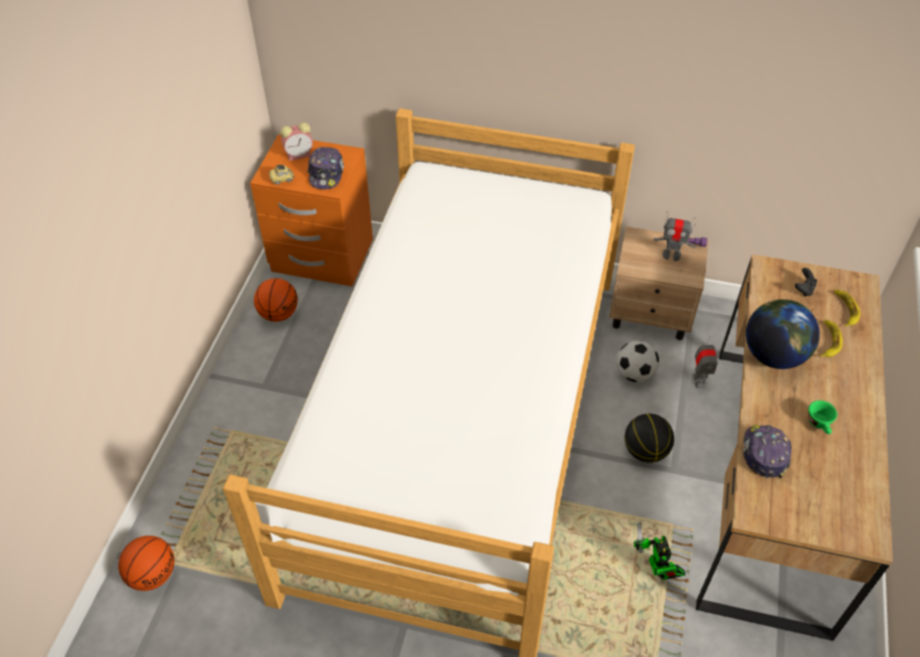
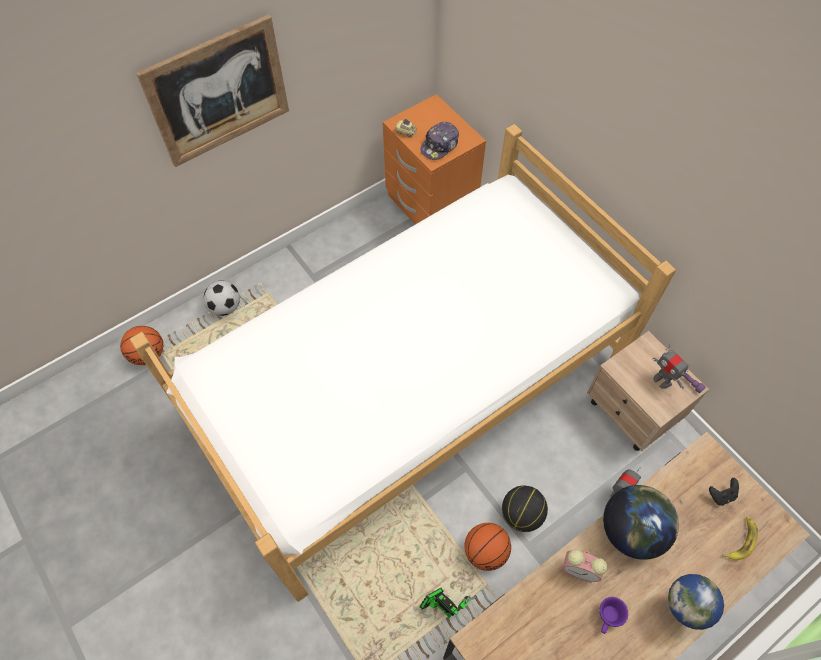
camera: 40 degrees right, 10 degrees up
basketball [254,278,298,322] -> basketball moved to [465,523,511,571]
alarm clock [280,122,313,161] -> alarm clock moved to [563,550,608,583]
football [617,340,659,382] -> football moved to [204,281,240,316]
toy robot [634,522,685,580] -> toy robot turned 105 degrees clockwise [420,588,476,618]
cap [743,425,792,479] -> none
green cup [808,400,837,434] -> purple cup [600,597,628,634]
banana [819,320,843,357] -> none
none -> picture [136,14,289,167]
none -> globe [668,574,724,630]

